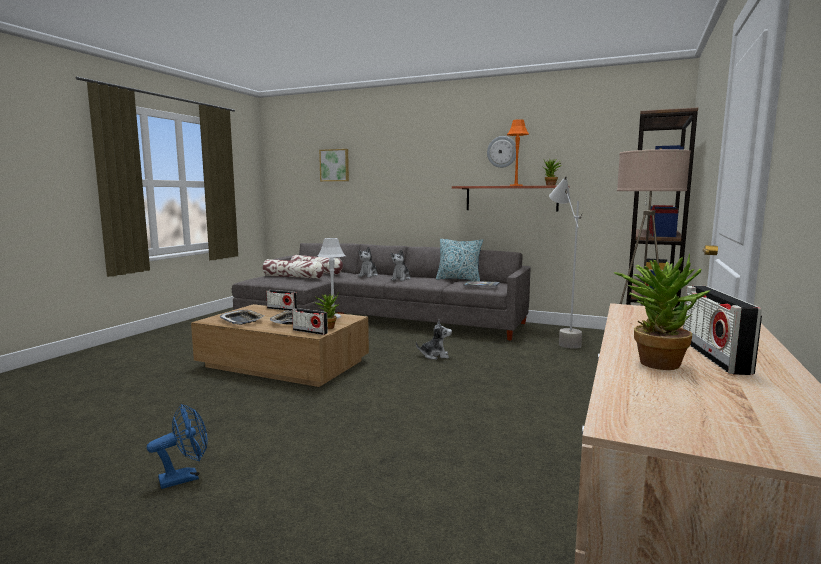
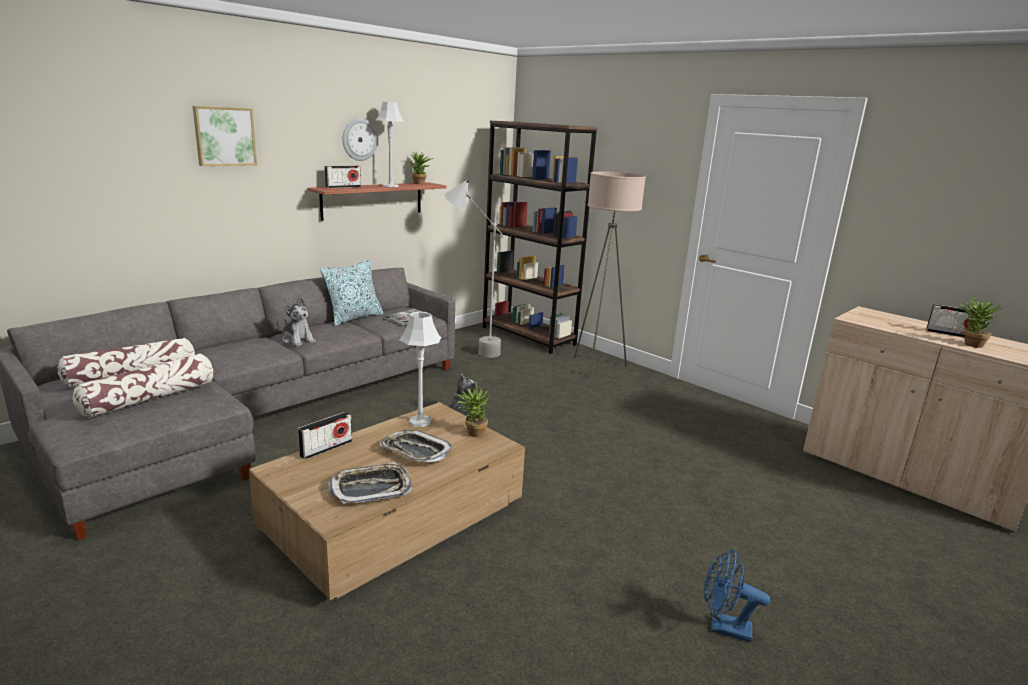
camera: 70 degrees left, 10 degrees up
blue fan [147,404,208,489] -> blue fan turned 60 degrees counterclockwise [704,549,770,642]
radio [292,308,328,335] -> radio moved to [324,166,361,188]
picture [319,149,349,181] -> picture moved to [193,106,257,166]
plush toy [358,247,378,277] -> none
orange table lamp [507,119,529,186] -> grey table lamp [376,102,404,187]

